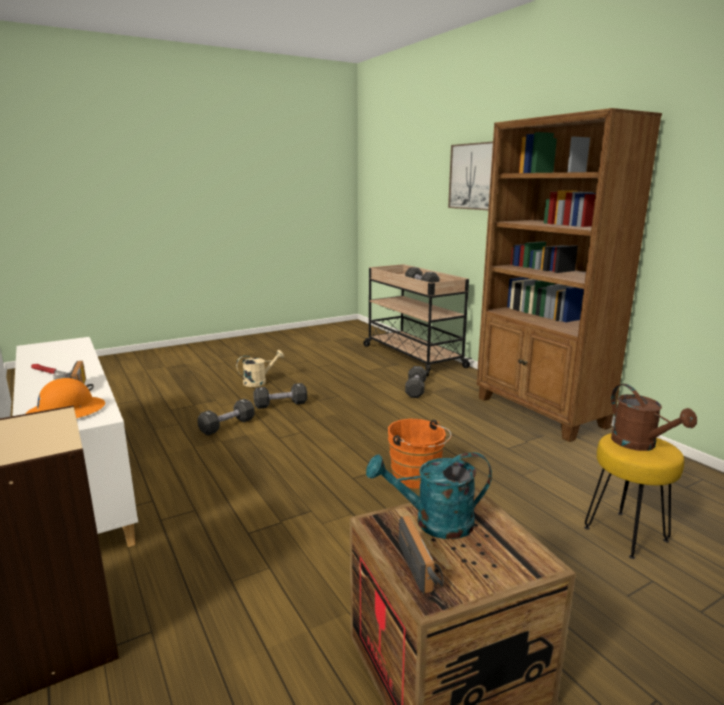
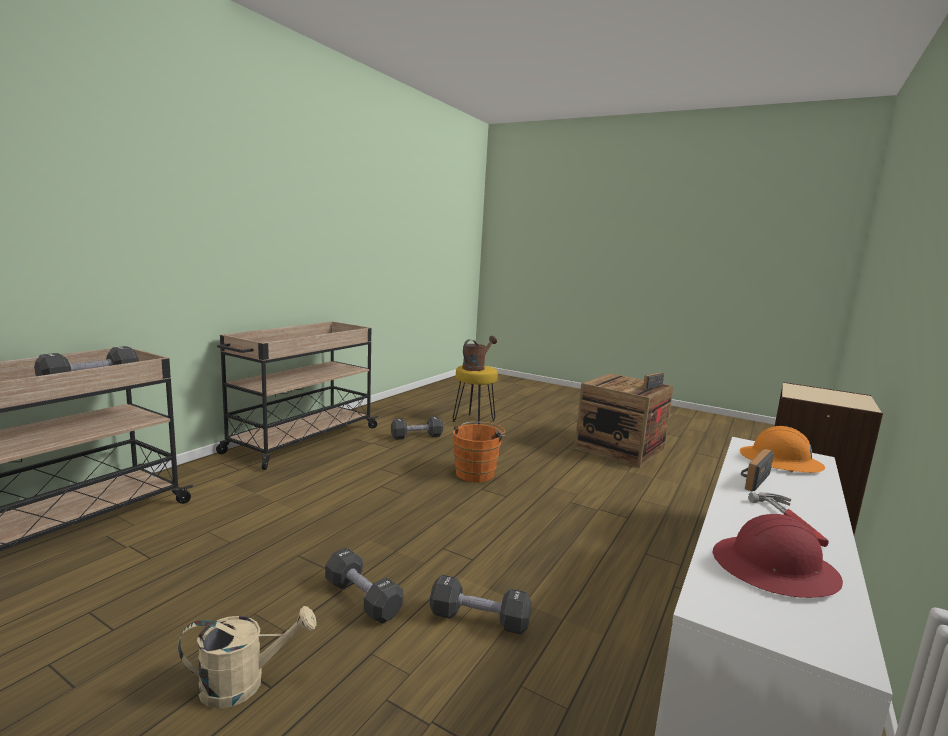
camera: 120 degrees left, 5 degrees down
beige watering can [236,350,284,387] -> beige watering can turned 135 degrees clockwise [178,606,317,709]
turquoise watering can [366,452,492,539] -> none
black dumbbell [405,366,426,398] -> black dumbbell moved to [391,417,443,440]
picture [448,142,493,210] -> none
brown bookcase [477,108,662,442] -> beige cart [216,321,379,470]
none -> red hard hat [713,514,843,598]

